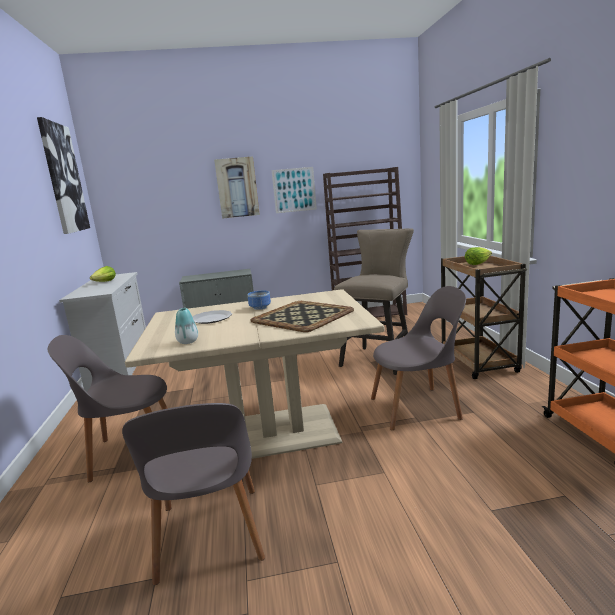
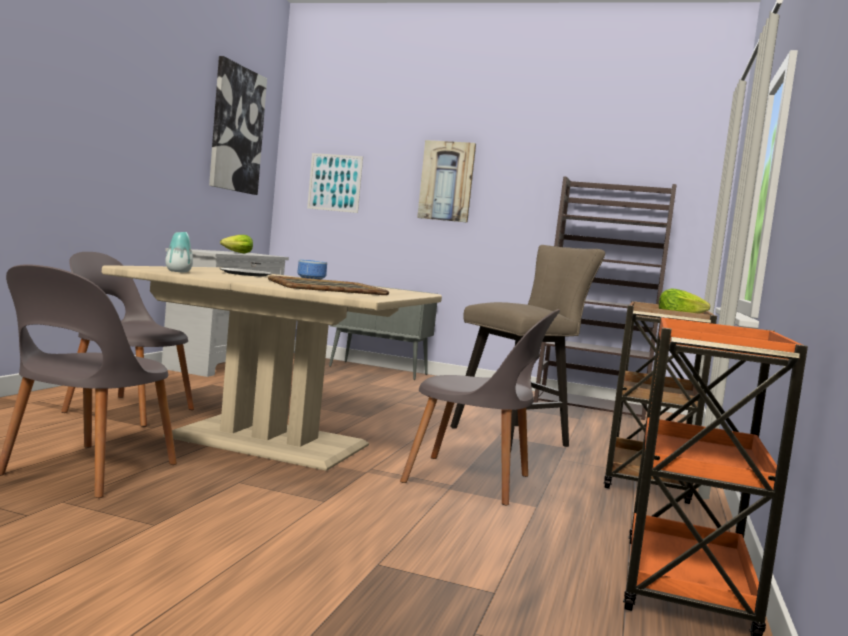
camera: 25 degrees right, 10 degrees down
picture [271,167,317,213] -> picture moved to [307,153,363,213]

